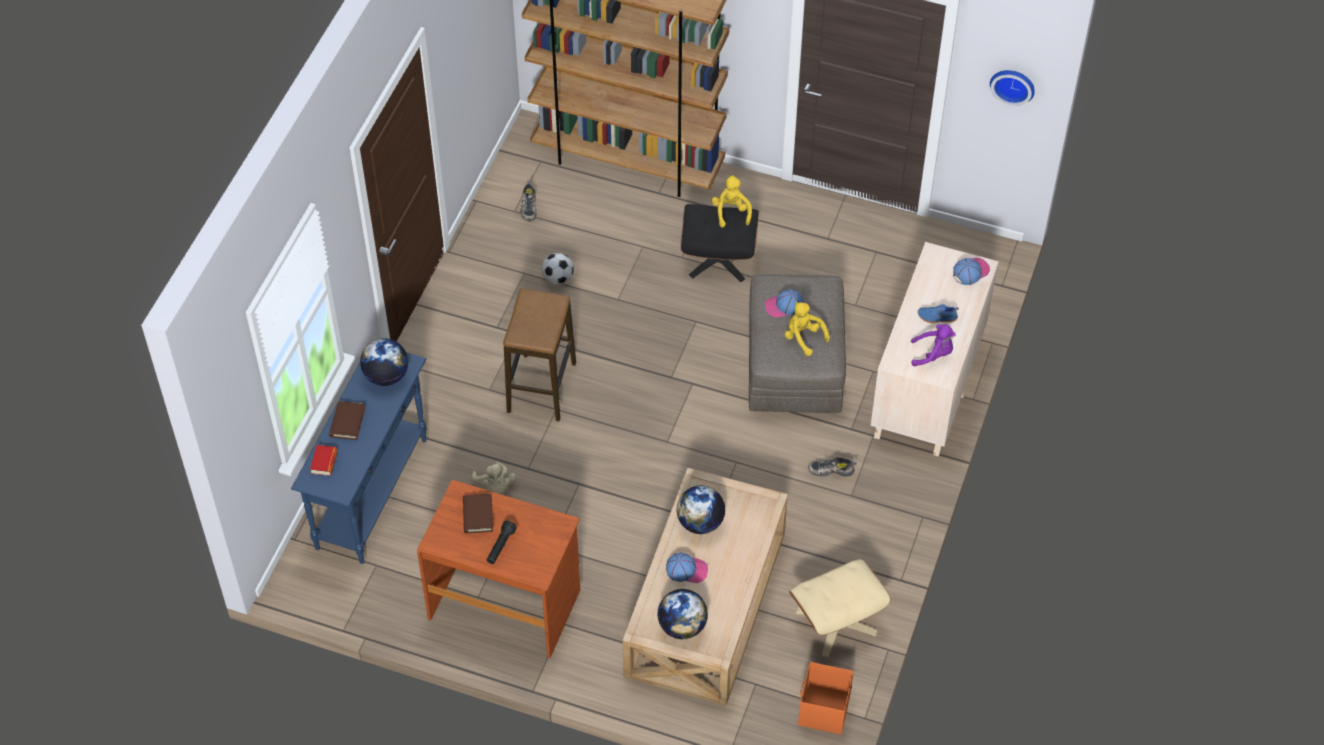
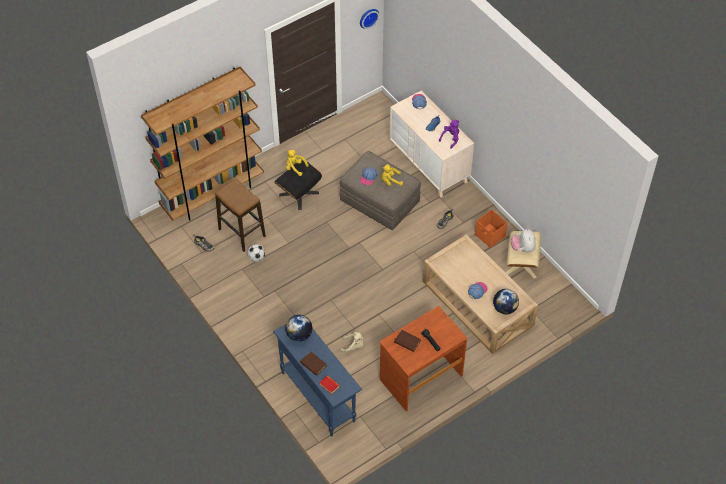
camera: 55 degrees left, 0 degrees up
stool [503,289,576,421] -> stool moved to [215,179,266,252]
globe [677,485,725,534] -> none
orange storage box [798,662,854,734] -> orange storage box moved to [475,209,507,248]
none -> plush toy [511,229,536,253]

